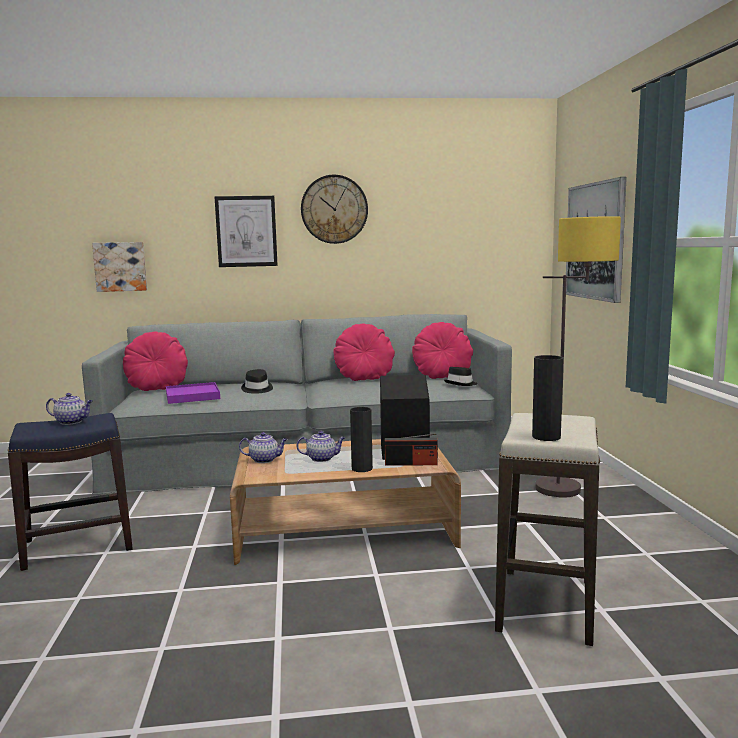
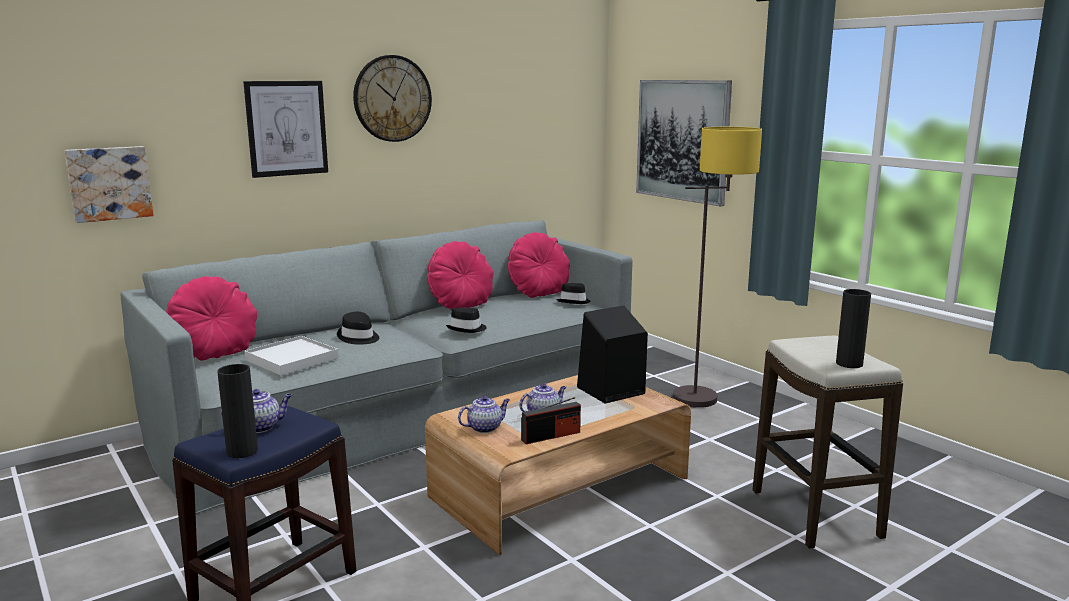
camera: 30 degrees left, 5 degrees up
purple tray [166,382,220,404] -> white tray [244,336,338,376]
black vase [350,407,373,472] -> black vase moved to [217,364,258,458]
radio [385,434,438,465] -> radio moved to [521,397,581,444]
none -> black hat [446,307,487,333]

